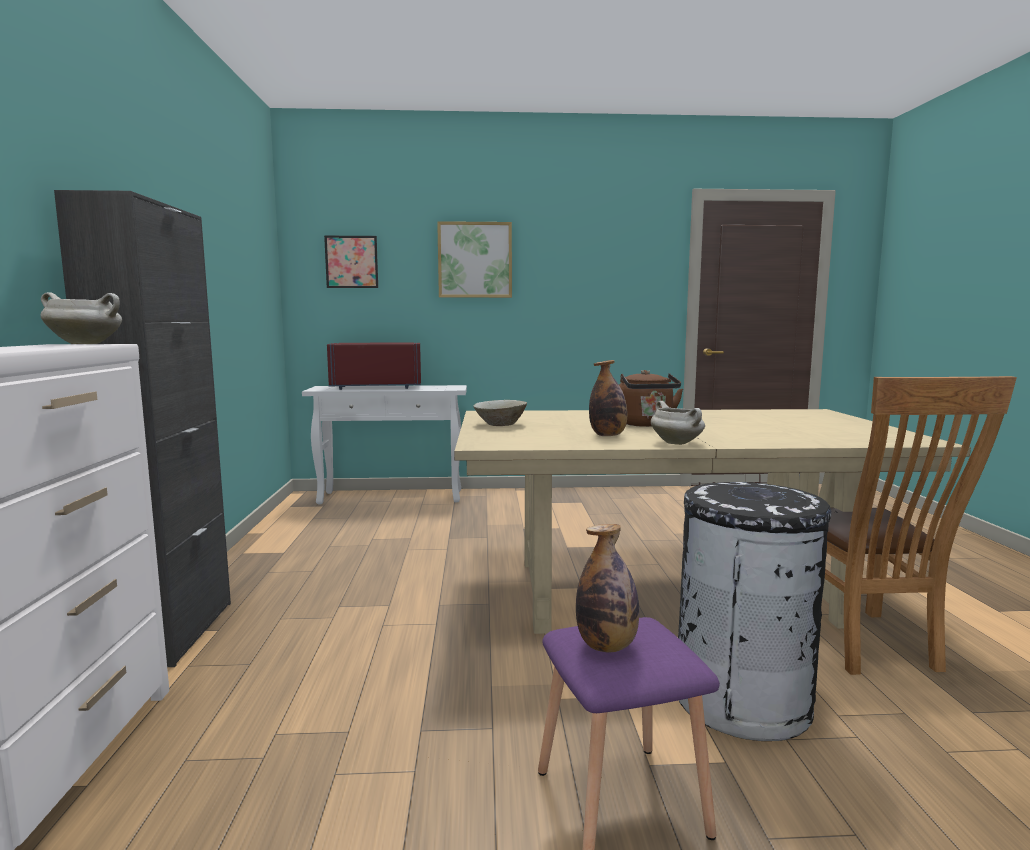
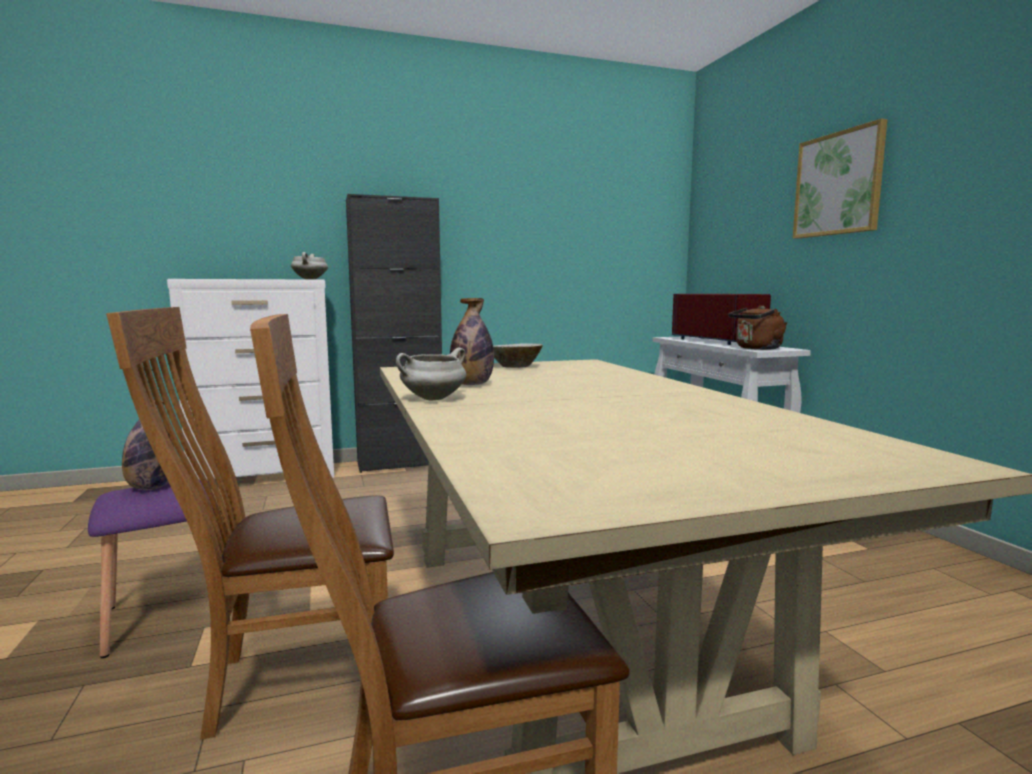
camera: 75 degrees right, 0 degrees up
picture [324,236,378,288] -> none
brown kettle [619,370,683,427] -> brown kettle moved to [729,305,787,350]
black trash can [678,482,838,741] -> brown chair [106,307,394,740]

